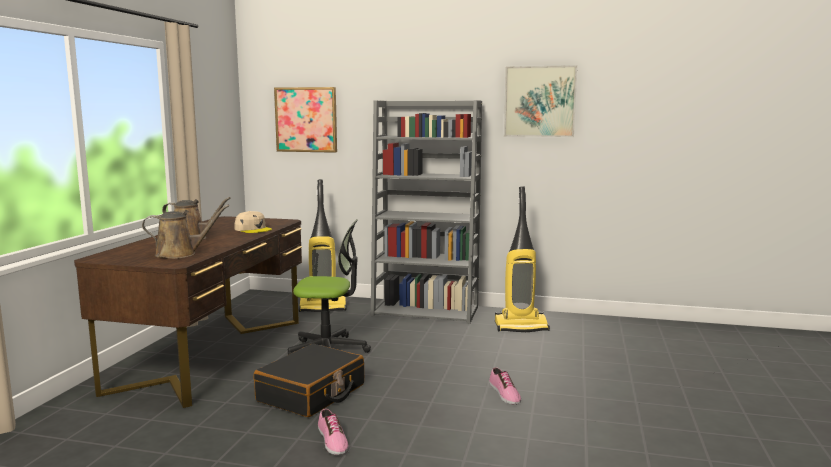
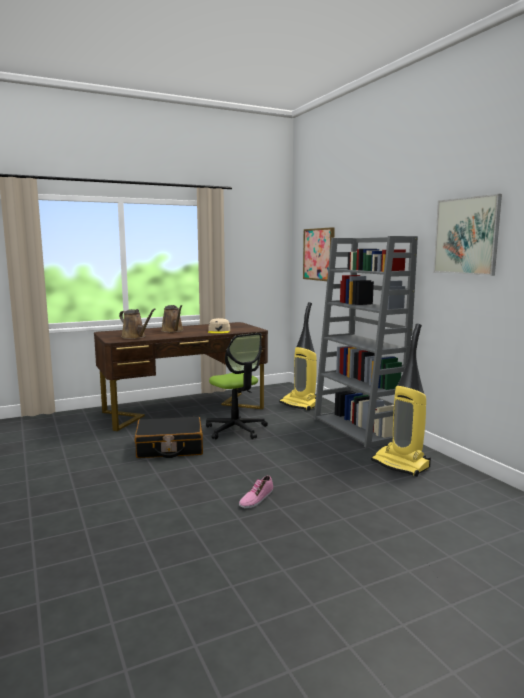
camera: 50 degrees right, 0 degrees up
shoe [318,409,349,455] -> none

